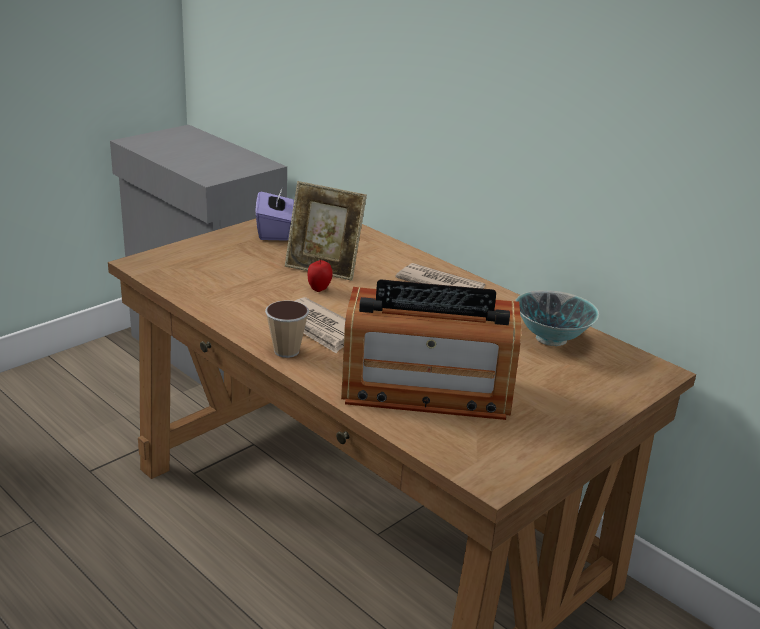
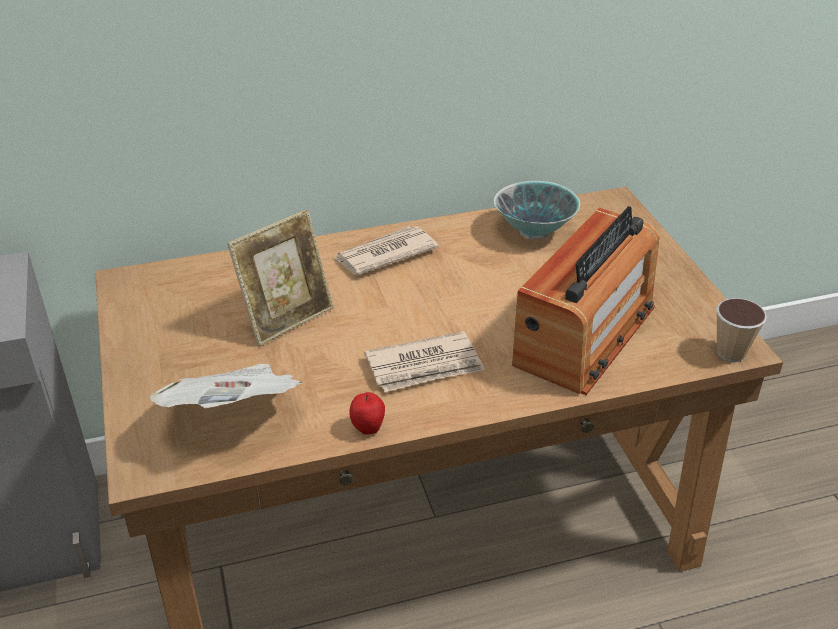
camera: 60 degrees left, 10 degrees up
purple tissue box [255,186,294,241] -> none
cup [265,300,309,358] -> cup moved to [716,298,767,362]
apple [308,259,333,292] -> apple moved to [349,392,385,435]
none -> newspaper [150,364,303,408]

